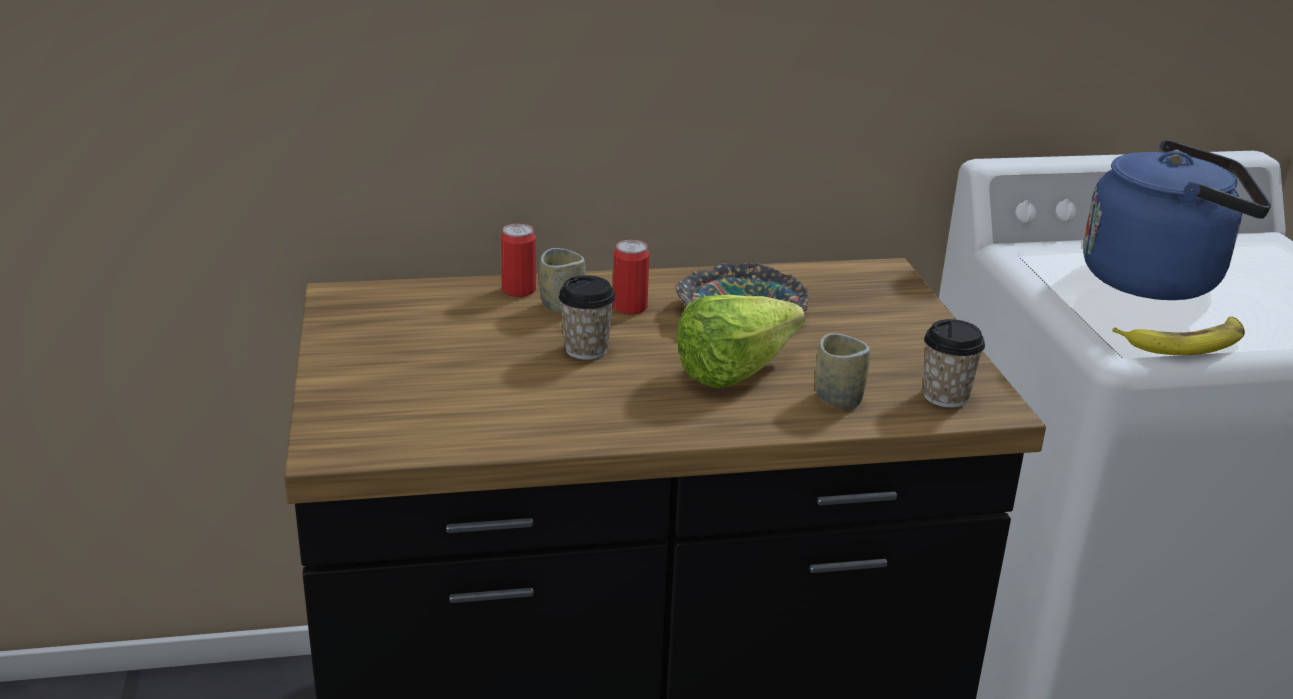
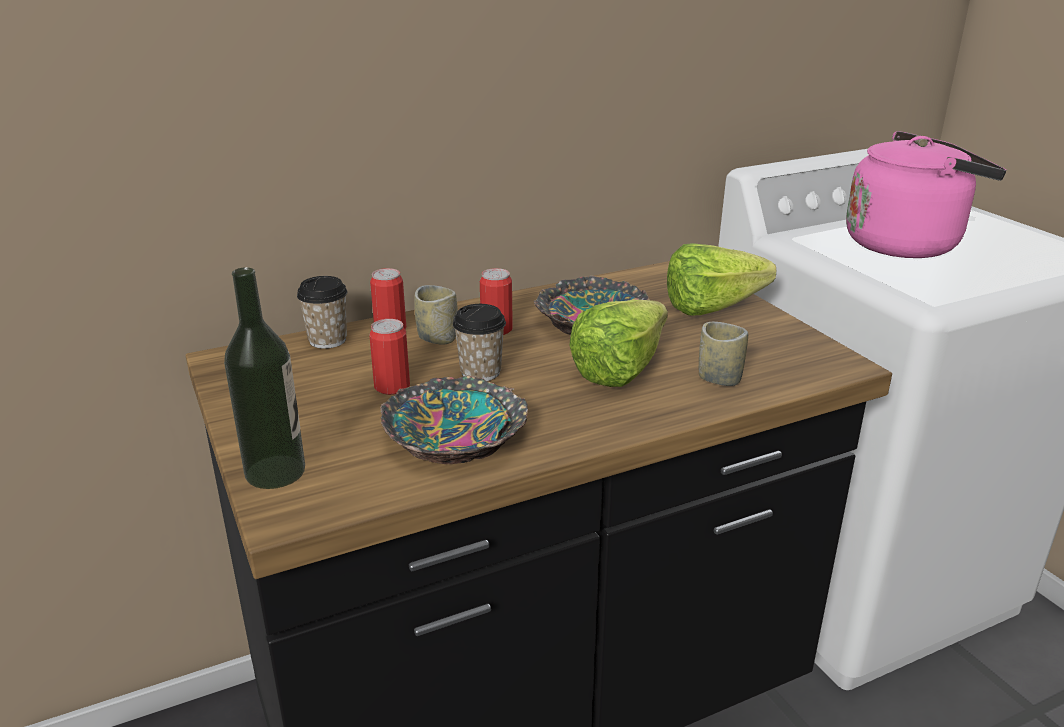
camera: 15 degrees left, 0 degrees up
cup [923,319,985,408] -> cup moved to [297,276,348,349]
blue kettle [1083,140,1271,300] -> pink kettle [846,131,1006,258]
banana [1112,317,1245,355] -> none
none -> bottle [224,267,305,489]
none -> can [369,319,410,395]
none -> bowl [380,376,528,464]
none -> lettuce [667,243,776,316]

